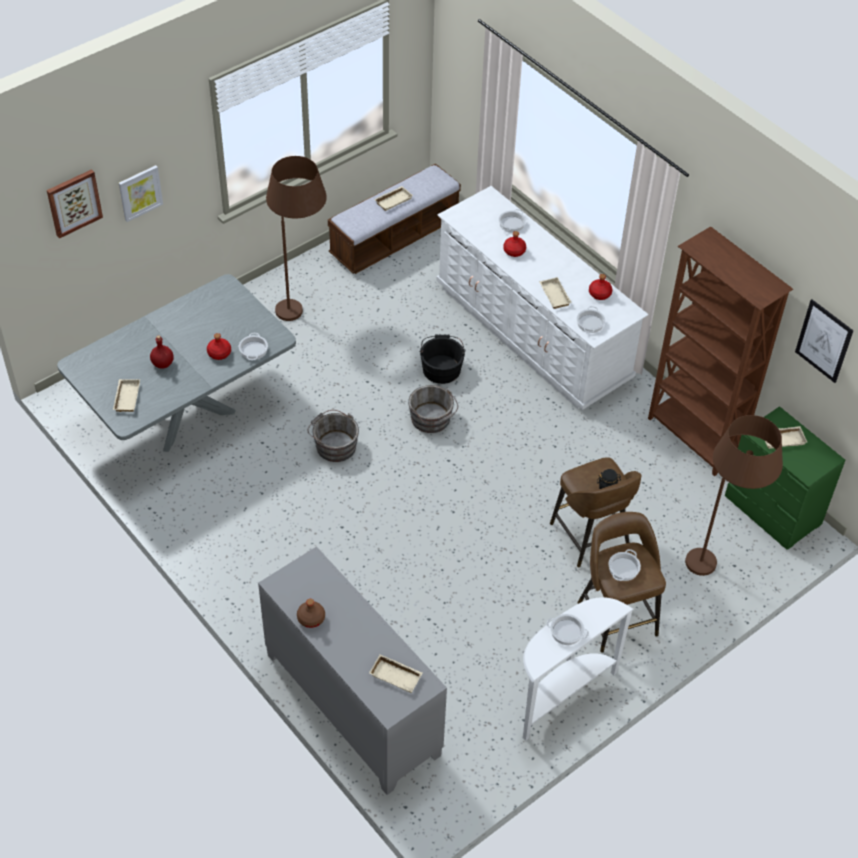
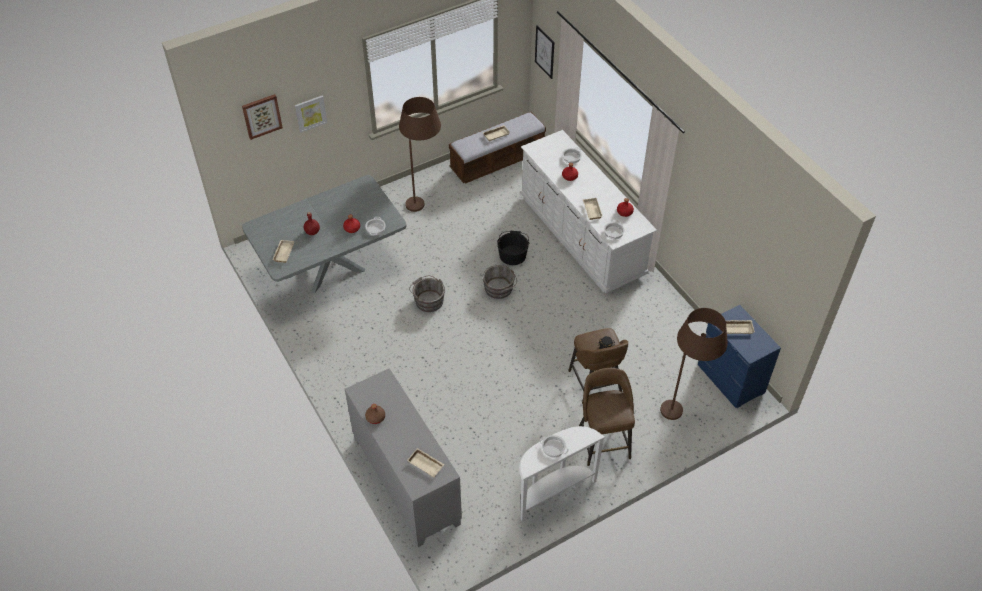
camera: 10 degrees right, 0 degrees up
cooking pot [609,549,641,581] -> none
brown bookcase [648,226,793,476] -> none
green dresser [725,406,845,550] -> blue dresser [698,305,781,408]
picture [795,299,853,383] -> picture moved to [535,25,554,79]

